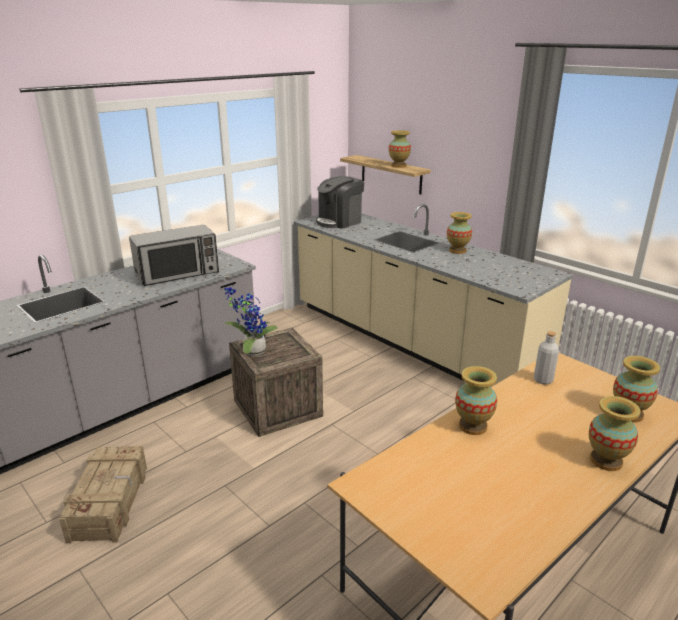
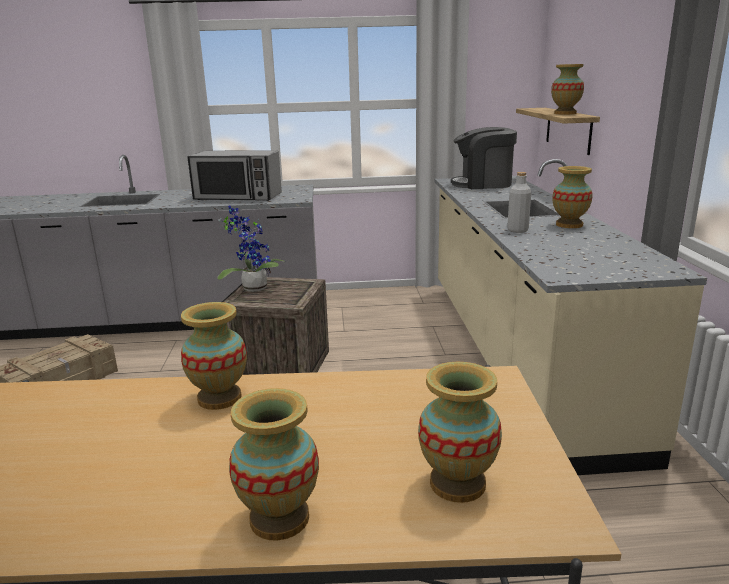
camera: 40 degrees right, 5 degrees down
grey bottle [534,331,559,385] -> grey bottle moved to [507,172,531,233]

